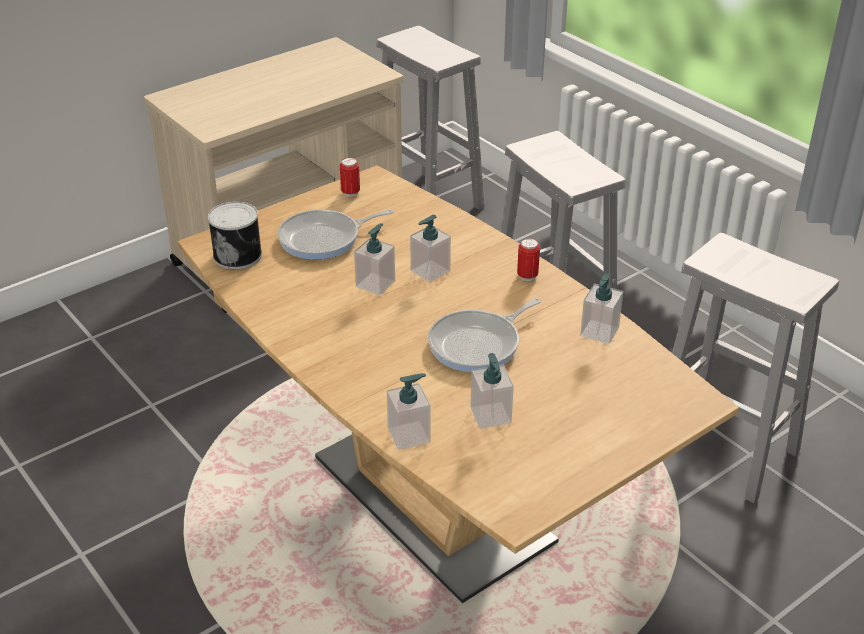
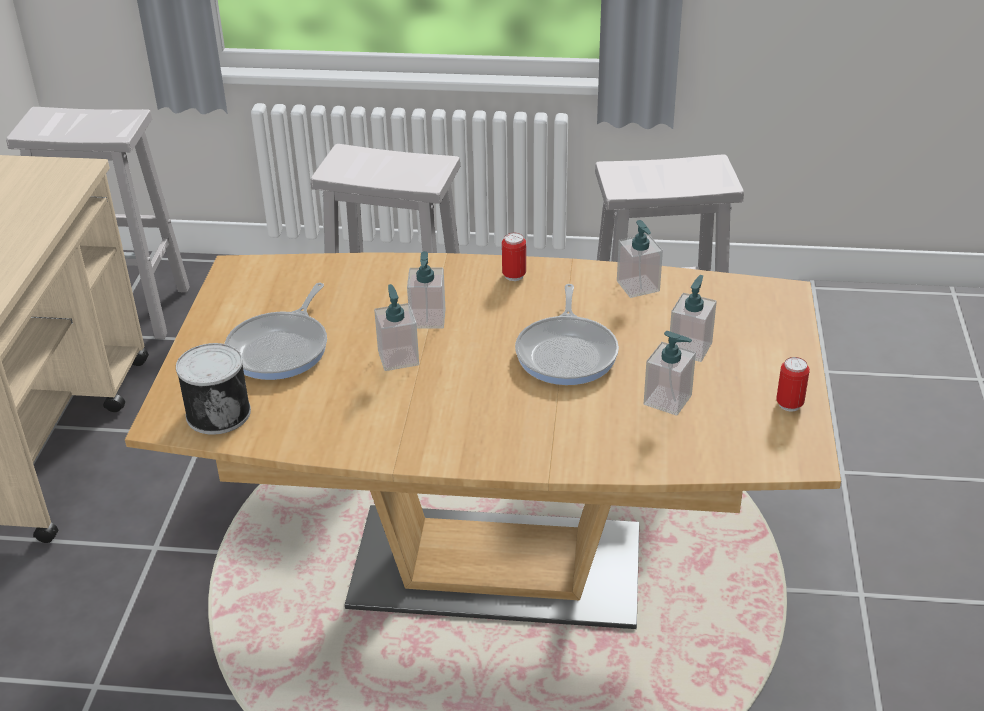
camera: 45 degrees left, 0 degrees up
can [340,158,360,197] -> can moved to [776,357,810,412]
soap dispenser [387,373,430,450] -> soap dispenser moved to [669,275,717,362]

